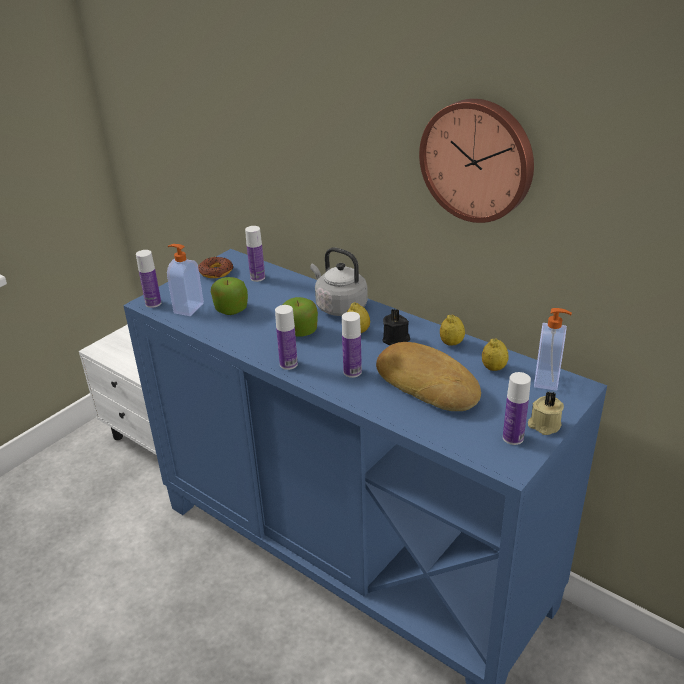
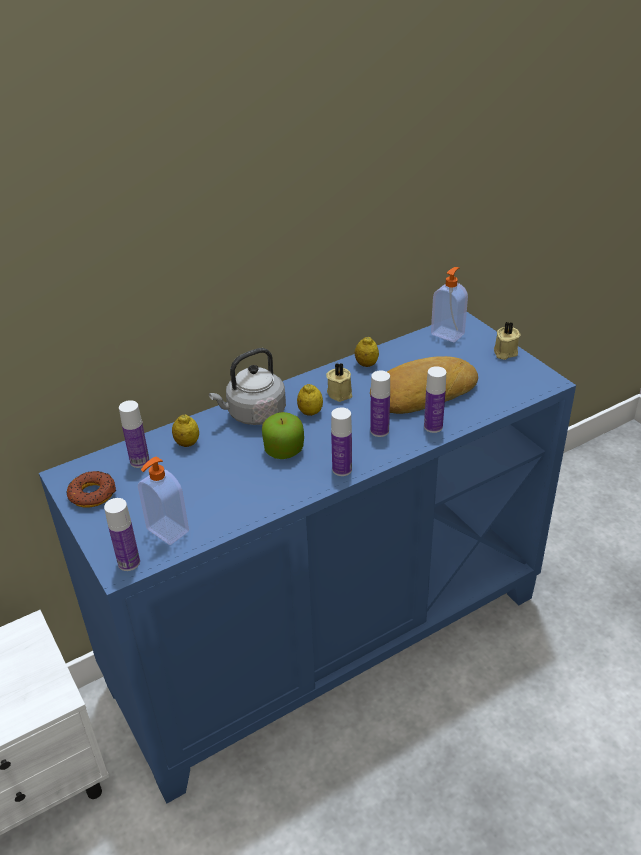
camera: 70 degrees left, 5 degrees up
apple [211,277,248,315] -> none
black candle [382,309,410,345] -> beige candle [326,363,353,402]
wall clock [419,99,534,223] -> none
lemon [482,338,509,371] -> lemon moved to [172,414,199,447]
bottle [503,372,531,445] -> bottle moved to [424,366,446,433]

